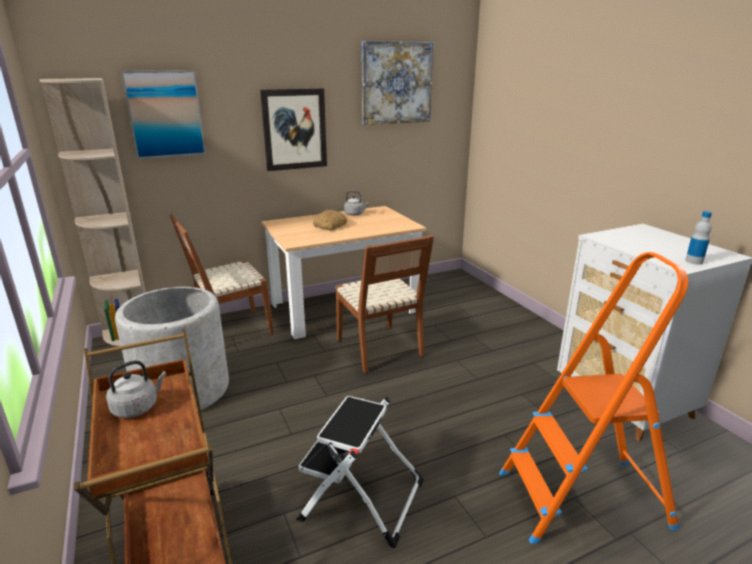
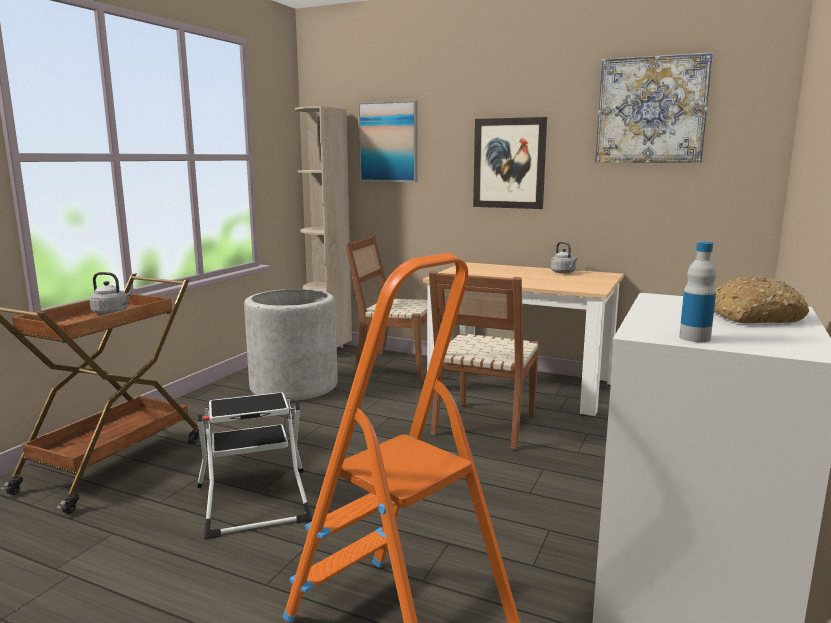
camera: 50 degrees right, 10 degrees down
bread [313,210,348,230] -> bread moved to [714,276,809,323]

